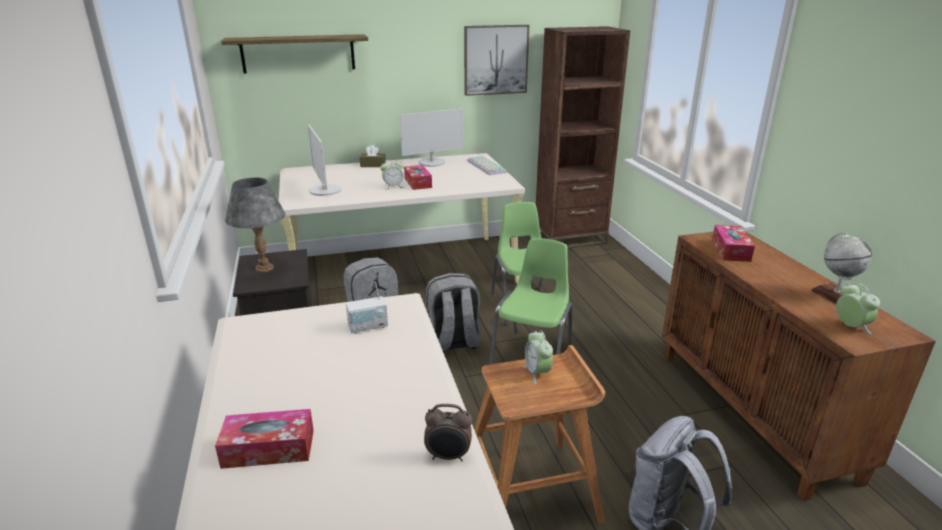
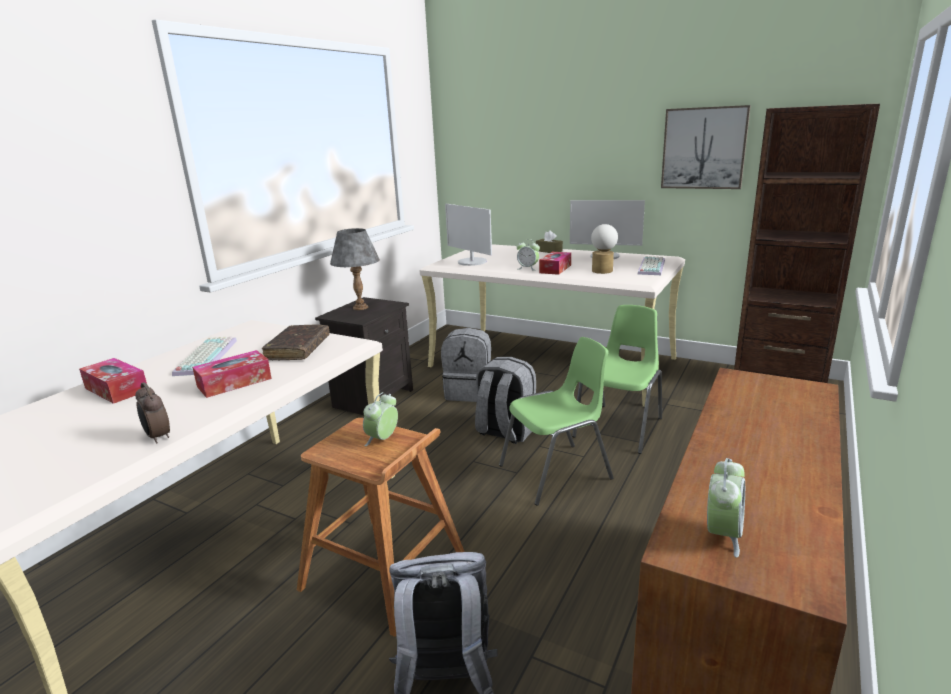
camera: 45 degrees right, 5 degrees down
shelf [221,34,368,74] -> none
monitor [308,124,341,196] -> monitor turned 60 degrees counterclockwise [445,204,492,266]
radio [346,282,388,333] -> brown book [262,324,330,360]
tissue box [712,225,755,262] -> tissue box moved to [192,350,272,398]
globe [811,232,872,303] -> none
none -> keyboard [172,336,237,376]
none -> table lamp [591,224,618,274]

